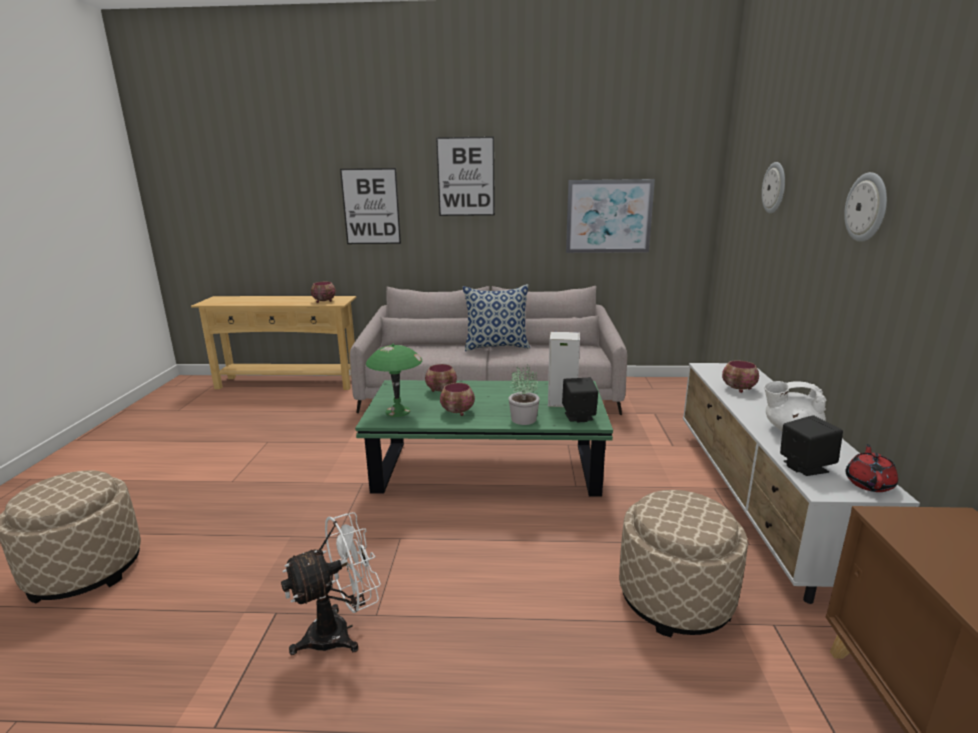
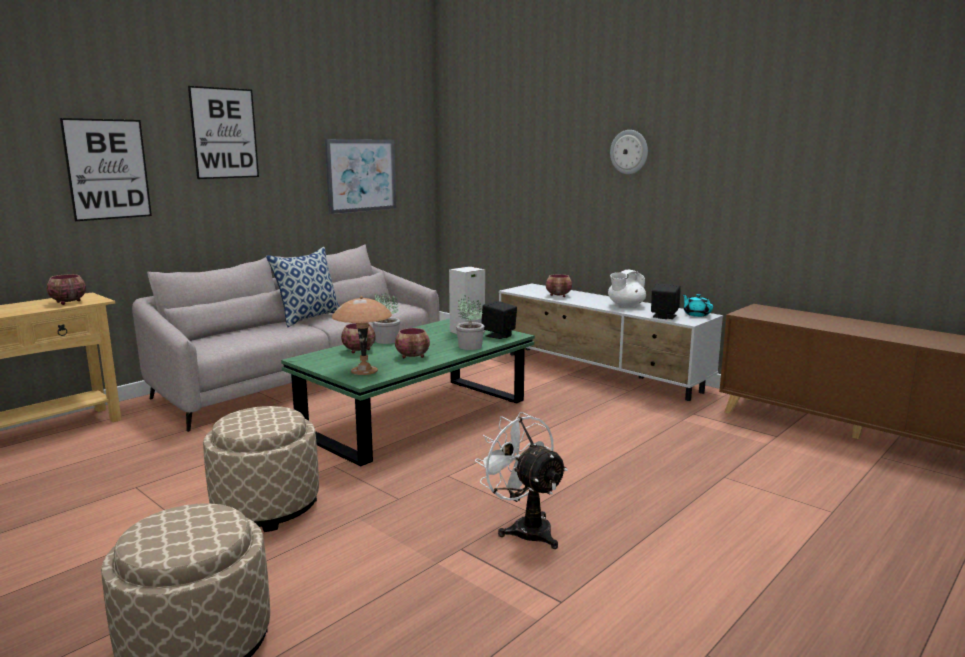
camera: 50 degrees left, 5 degrees down
white fan [281,512,381,655] -> white fan turned 45 degrees counterclockwise [475,412,568,549]
green table lamp [366,344,422,417] -> brown table lamp [332,296,392,375]
beige ottoman [619,490,748,637] -> beige ottoman moved to [203,406,319,532]
wall clock [762,162,785,214] -> none
red teapot [846,444,898,492] -> turquoise teapot [682,294,713,317]
none -> potted plant [372,293,400,344]

